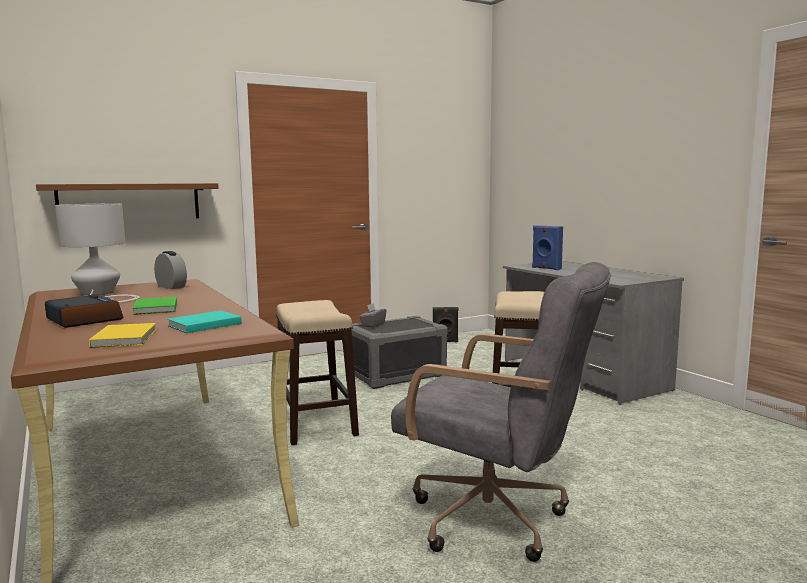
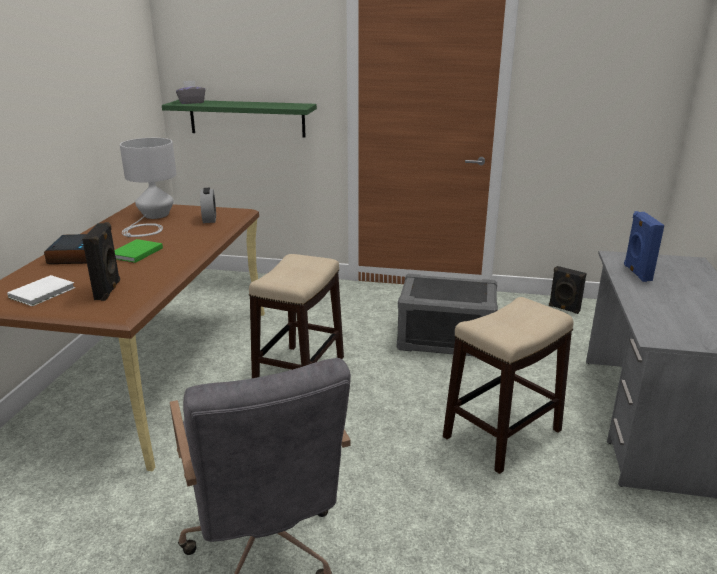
camera: 40 degrees right, 15 degrees up
brown shelf [36,183,219,218] -> green shelf [162,100,317,138]
yellow book [89,323,157,348] -> white book [7,275,75,306]
turquoise book [167,311,242,333] -> black speaker [82,222,120,301]
grey tissue box [359,303,387,327] -> grey tissue box moved to [176,80,205,104]

